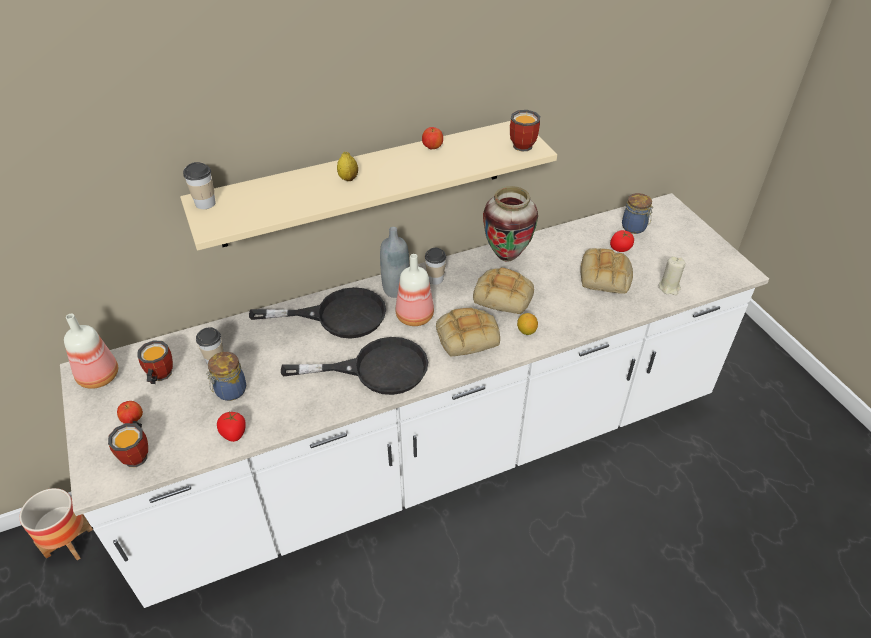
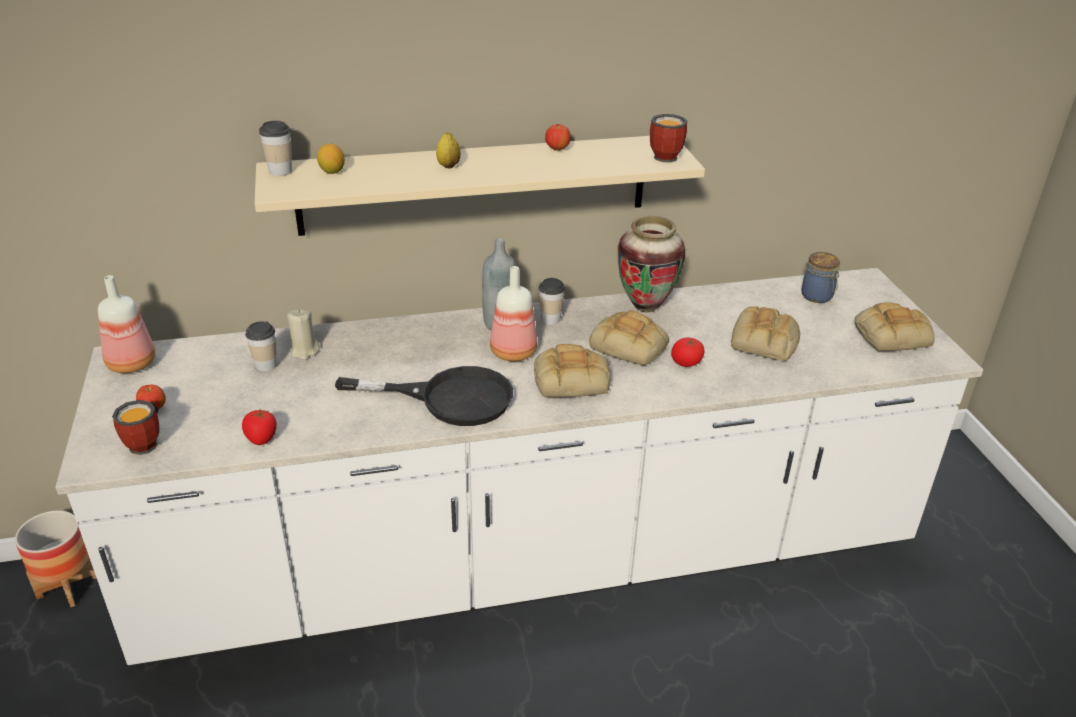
camera: 10 degrees right, 10 degrees down
mug [137,340,173,384] -> none
jar [206,352,246,401] -> none
black frying pan [249,287,386,339] -> none
lemon [517,313,538,335] -> lemon moved to [317,144,345,174]
tomato [610,230,634,252] -> tomato moved to [671,338,705,367]
beige candle [658,256,686,295] -> beige candle moved to [287,309,320,360]
none -> bread [855,302,935,351]

